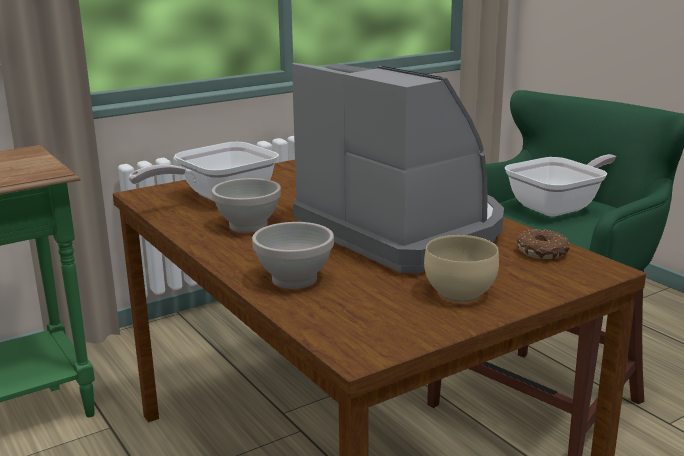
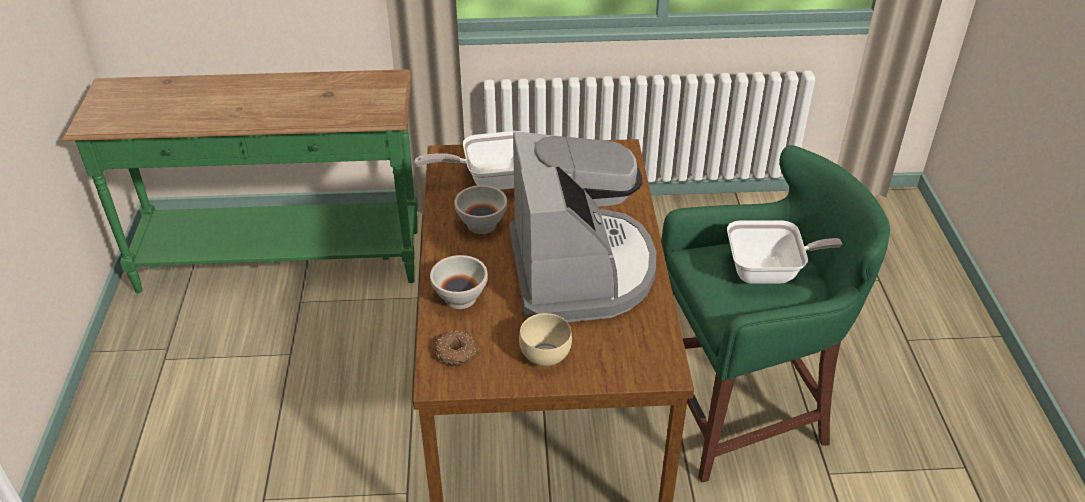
camera: 30 degrees right, 20 degrees up
donut [517,229,570,259] -> donut moved to [435,331,477,365]

